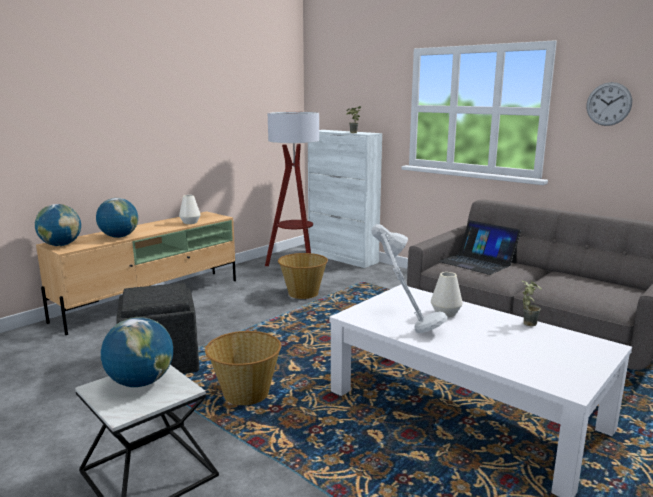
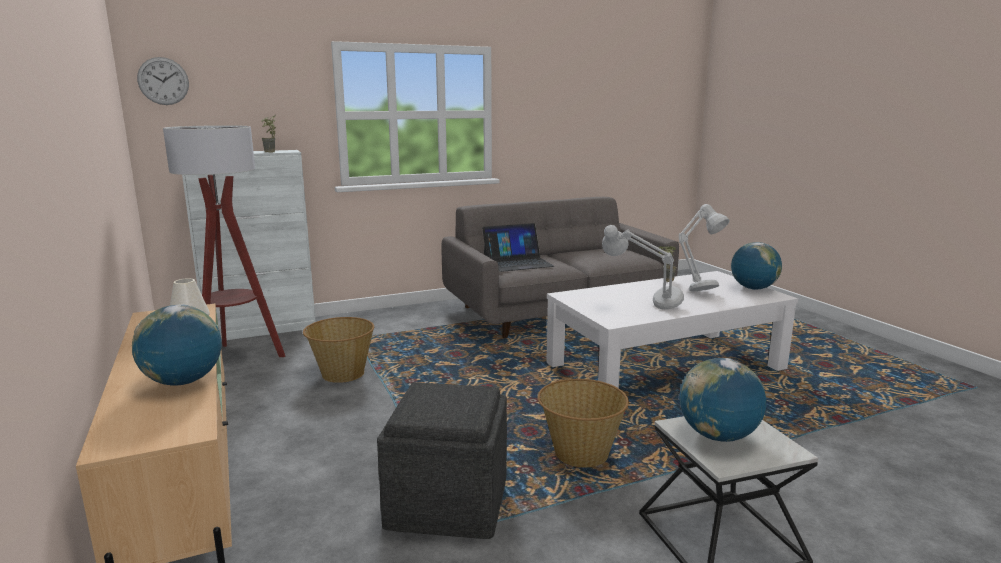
camera: 65 degrees left, 0 degrees up
globe [35,204,81,246] -> globe moved to [731,242,782,290]
white vase [431,272,463,317] -> none
wall clock [586,82,632,126] -> wall clock moved to [137,57,189,105]
none -> grey table lamp [679,204,730,291]

